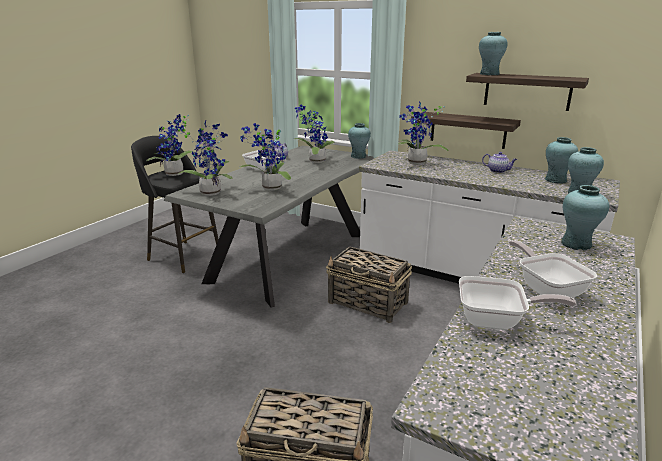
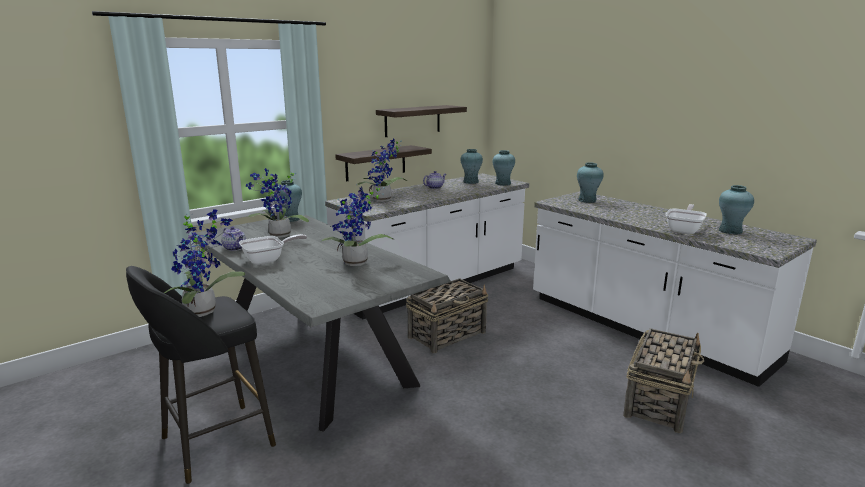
camera: 70 degrees left, 5 degrees down
potted plant [178,121,232,196] -> none
turquoise vase [479,32,508,75] -> turquoise vase moved to [719,185,754,234]
frying pan [509,240,597,298] -> none

